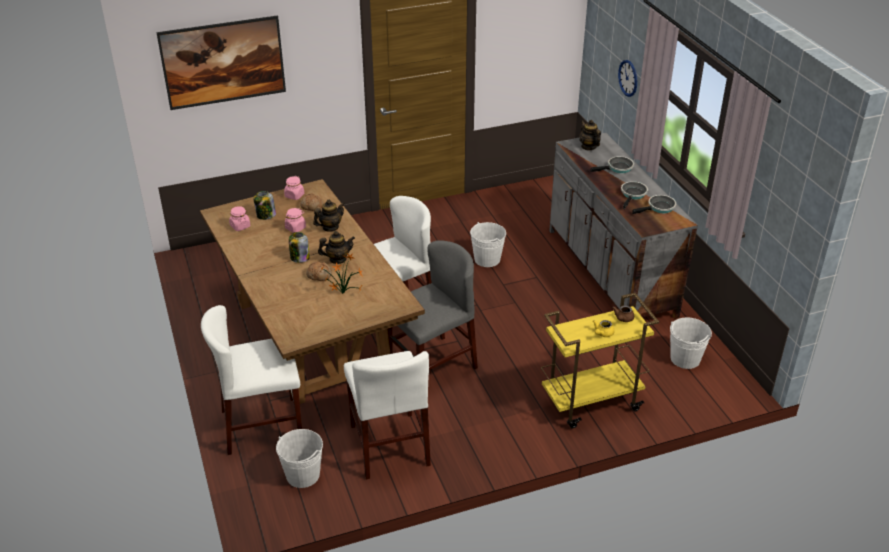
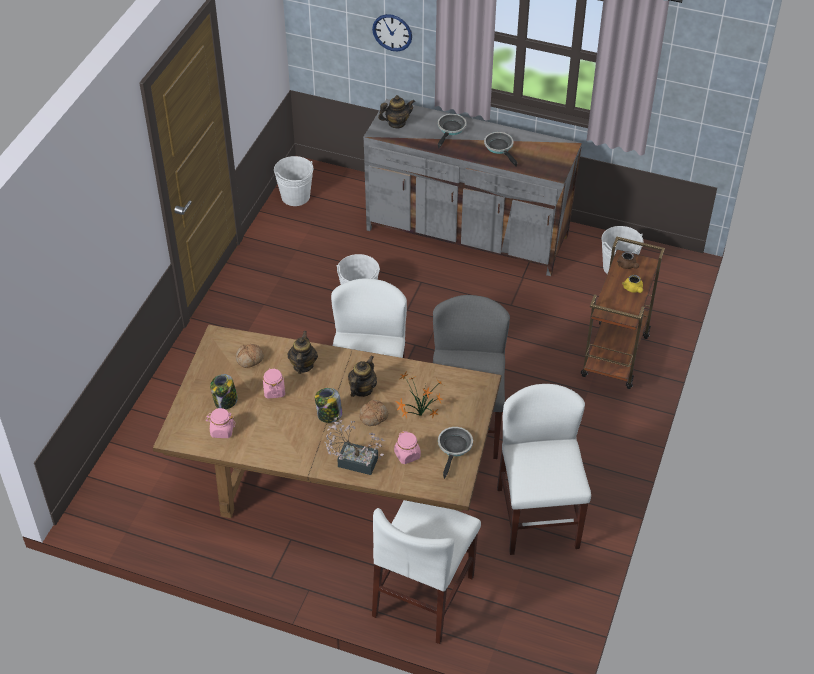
camera: 50 degrees left, 10 degrees up
picture [156,15,286,110] -> none
white bucket [276,429,323,488] -> white bucket moved to [274,156,314,206]
pink jar [284,176,304,200] -> pink jar moved to [394,431,421,464]
white chair [344,351,431,479] -> white chair turned 120 degrees counterclockwise [497,384,591,555]
yellow cart [541,293,659,429] -> brown cart [581,236,665,389]
teapot [579,120,601,151] -> teapot turned 150 degrees clockwise [378,95,415,129]
frying pan [632,195,676,214] -> frying pan moved to [438,427,473,479]
none -> potted plant [324,415,385,475]

